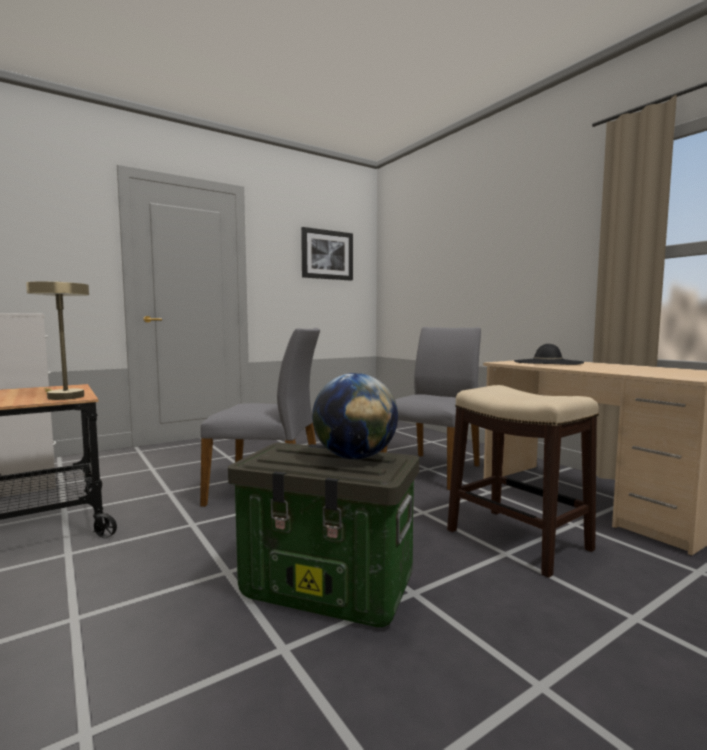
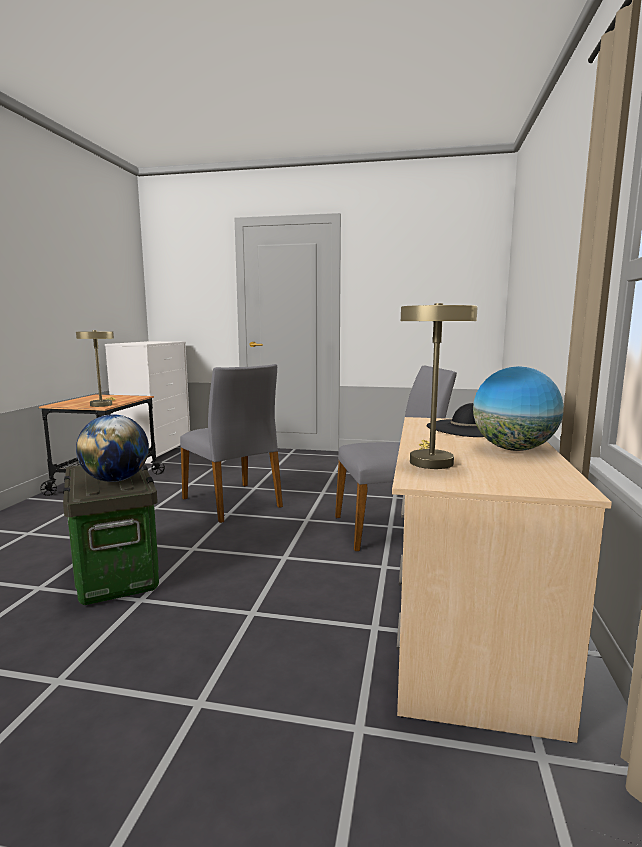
camera: 45 degrees right, 5 degrees up
picture [301,227,353,281] -> none
stool [447,385,599,578] -> none
none -> beige table lamp [401,303,478,469]
none -> globe [473,366,564,451]

